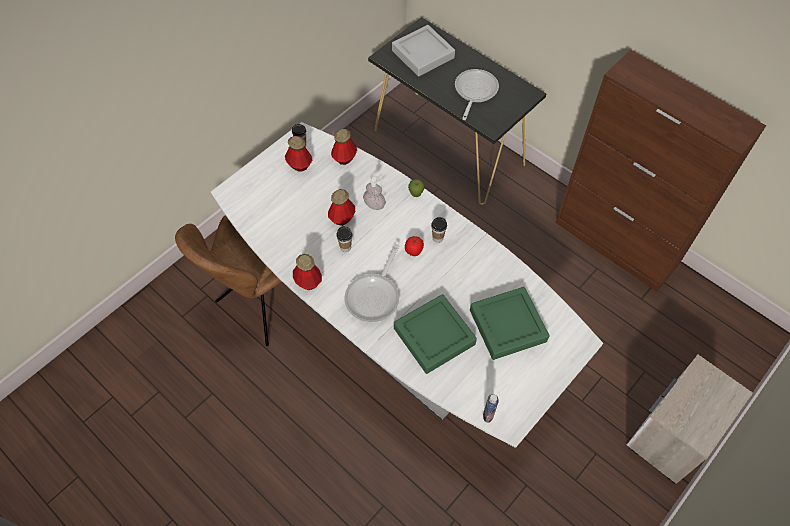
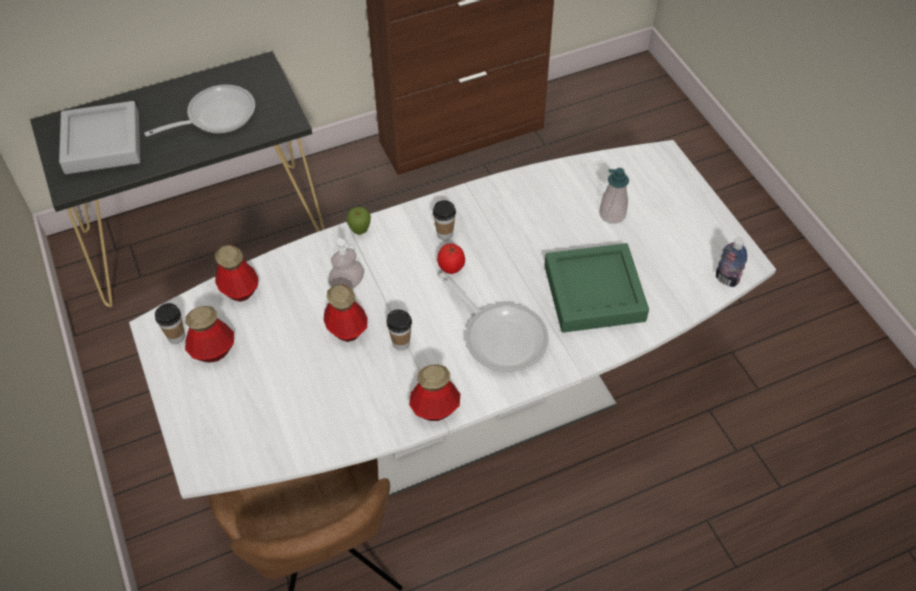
camera: 65 degrees left, 5 degrees down
frying pan [455,69,499,120] -> frying pan turned 105 degrees clockwise [144,85,255,137]
green tray [470,287,549,360] -> soap dispenser [599,168,629,224]
nightstand [627,355,753,485] -> none

